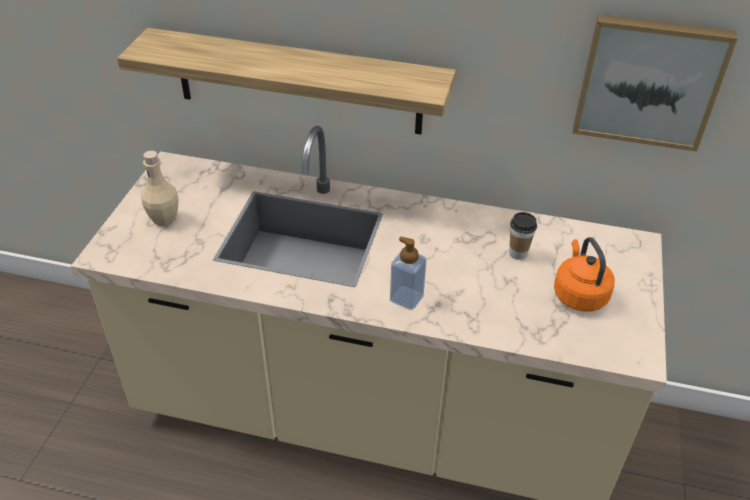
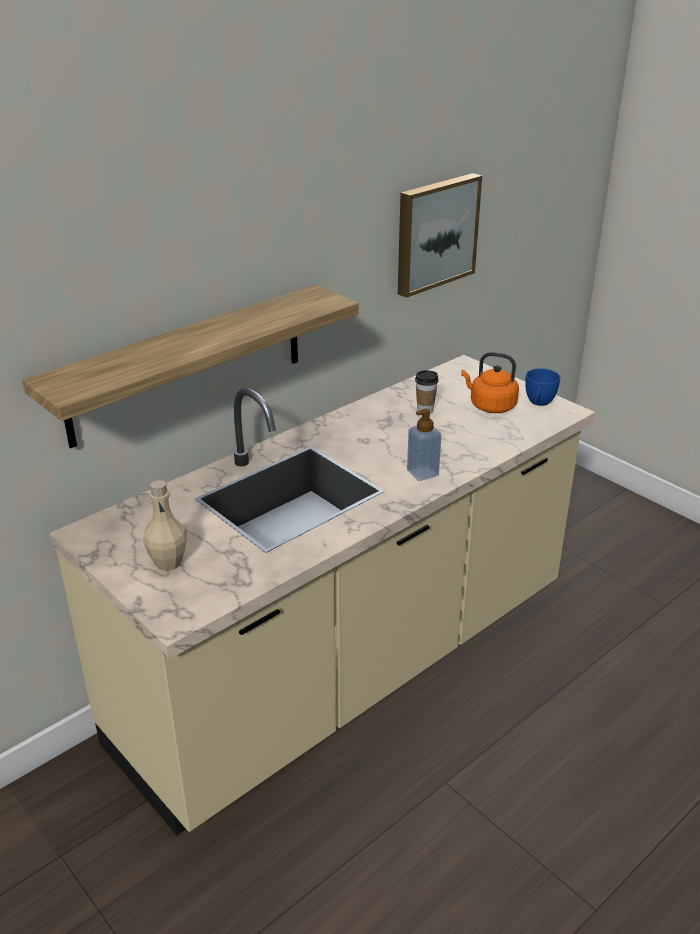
camera: 55 degrees left, 10 degrees down
none -> blue cup [525,368,560,406]

